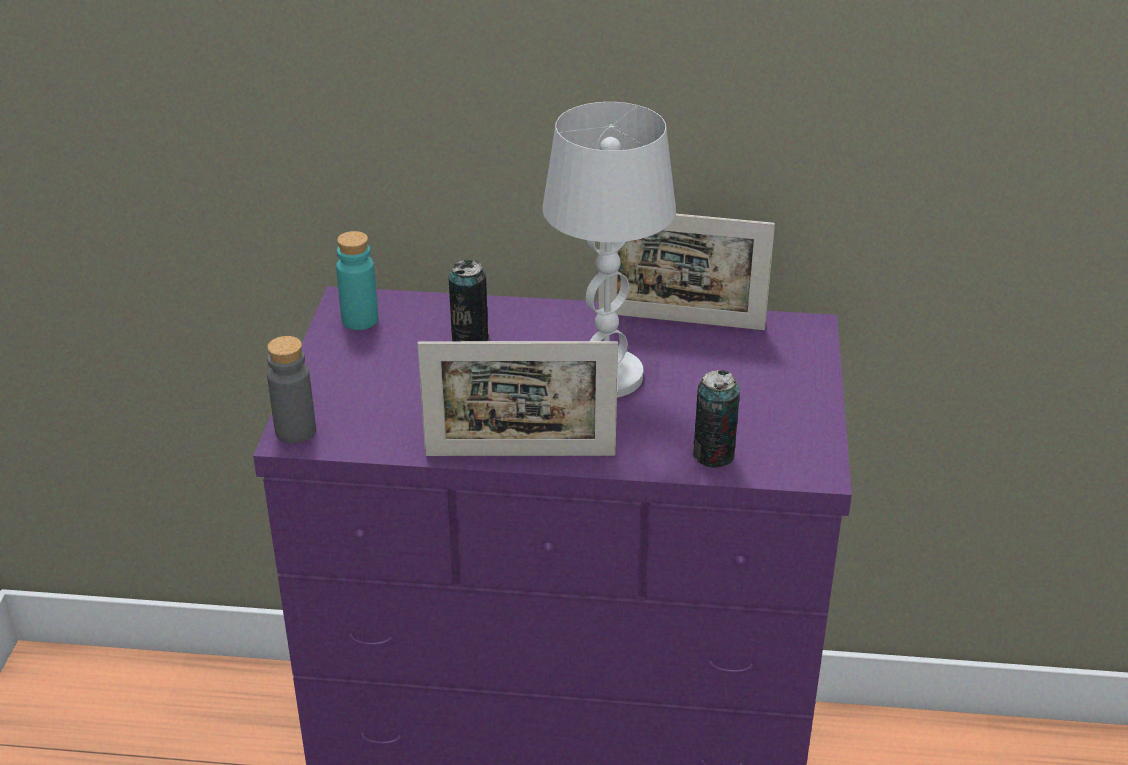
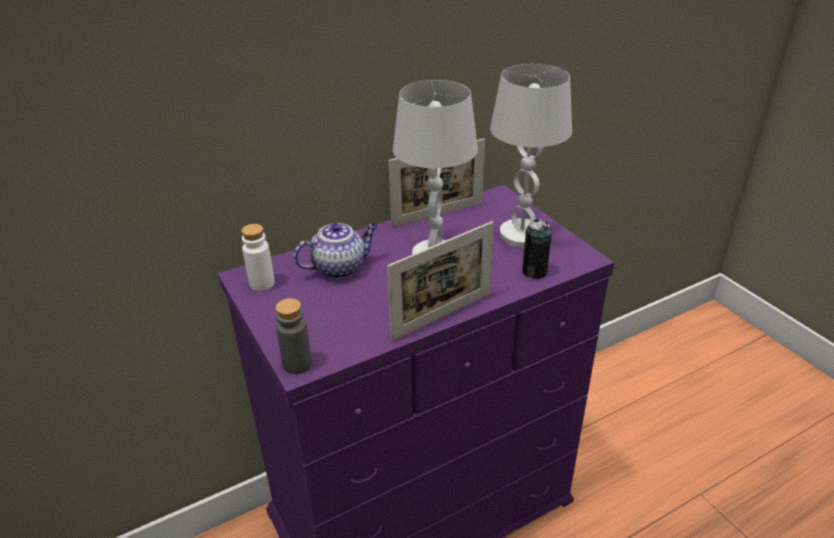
camera: 35 degrees left, 0 degrees up
turquoise bottle [336,231,378,330] -> white bottle [241,224,275,291]
can [448,260,489,341] -> teapot [294,223,378,279]
none -> white table lamp [490,64,572,247]

